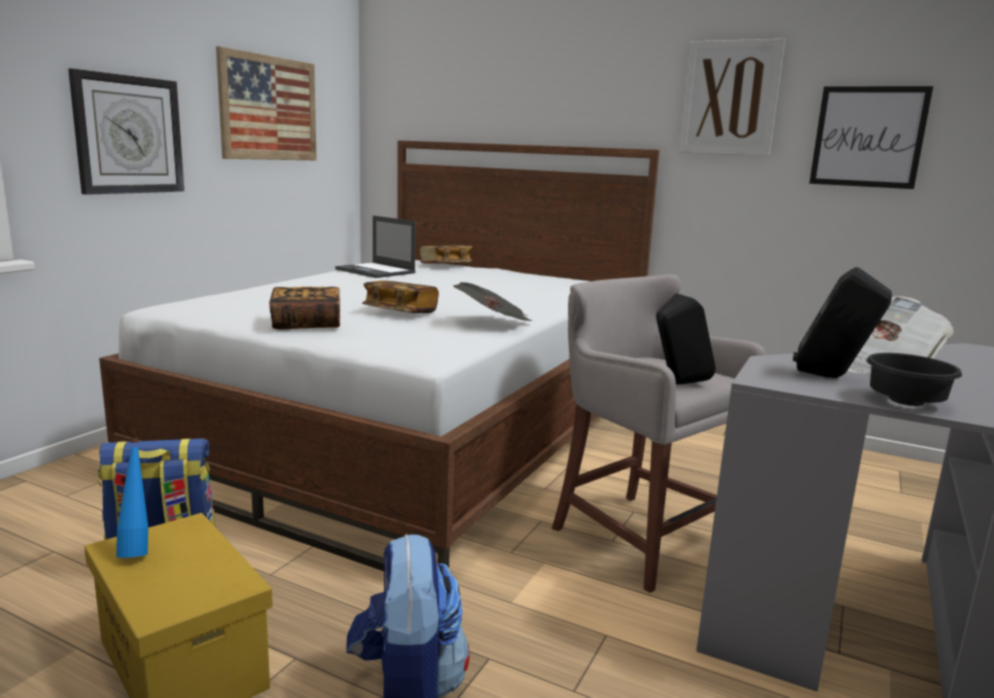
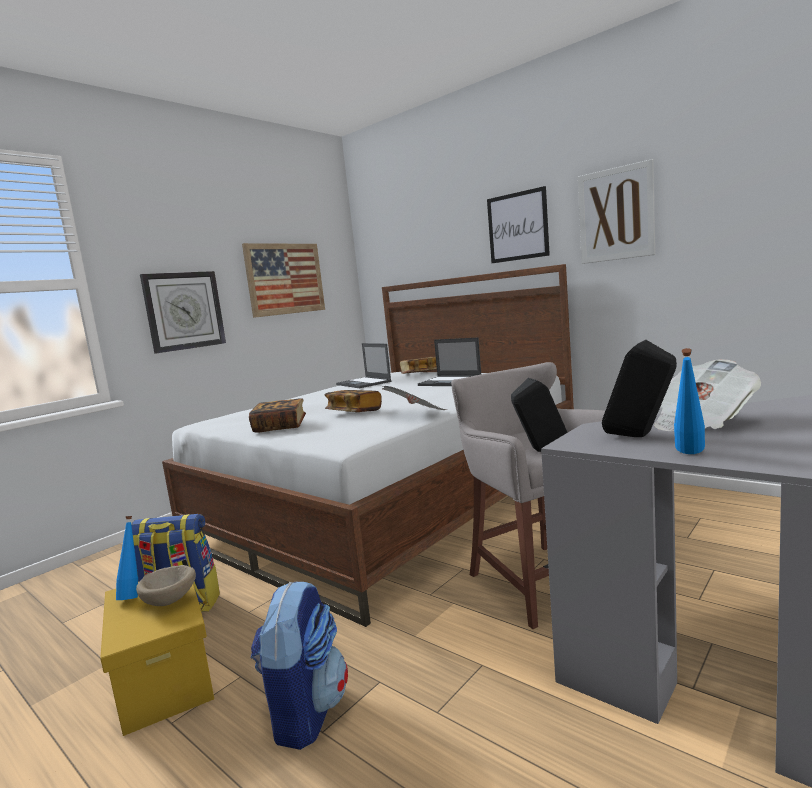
camera: 15 degrees right, 5 degrees down
picture [809,86,933,189] -> picture moved to [487,186,550,263]
black bowl [867,353,962,406] -> blue bottle [674,348,705,454]
none -> beige bowl [136,565,196,606]
none -> laptop [418,338,481,386]

